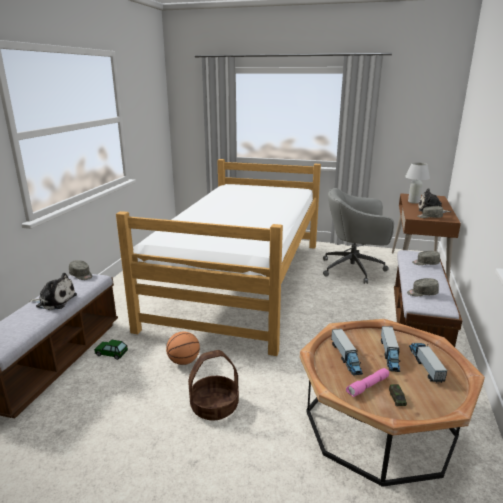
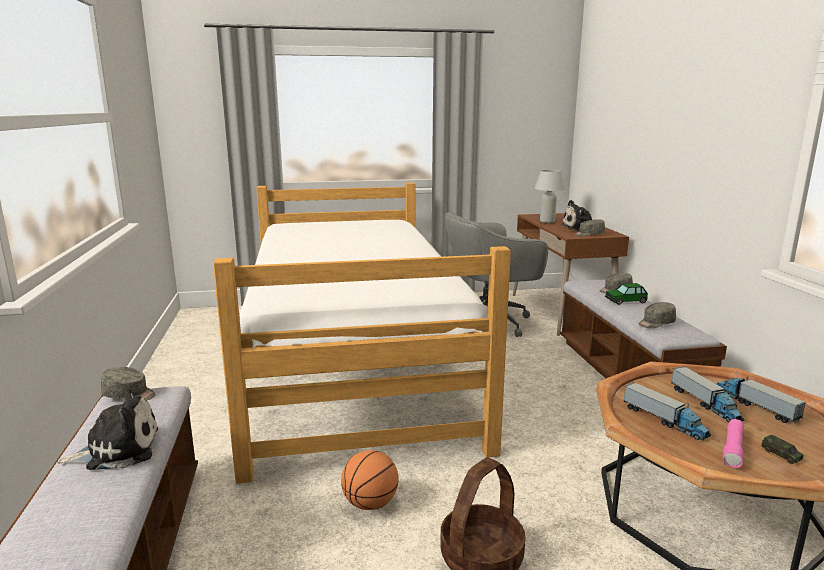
camera: 25 degrees left, 5 degrees down
toy car [94,339,128,360] -> toy car moved to [605,283,648,305]

